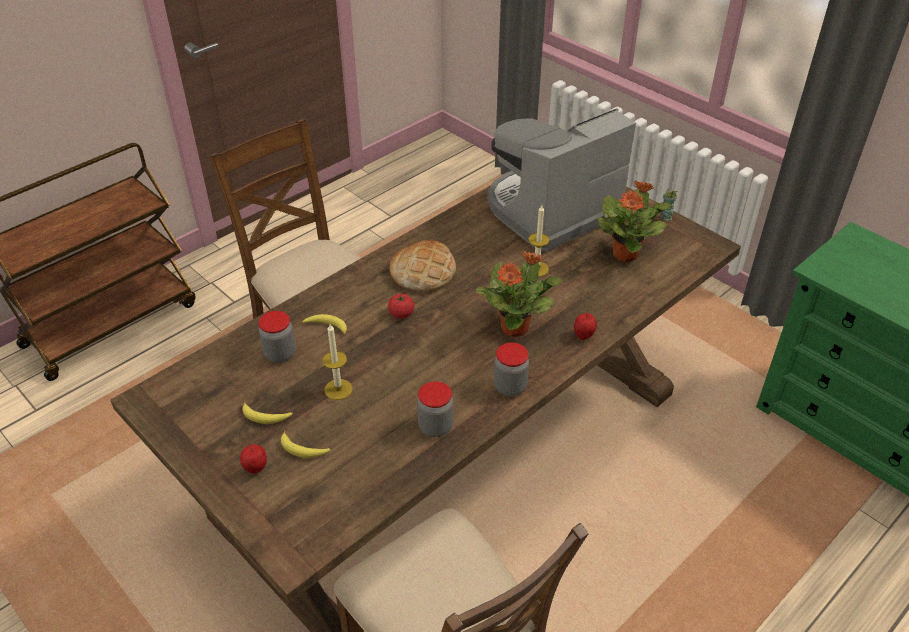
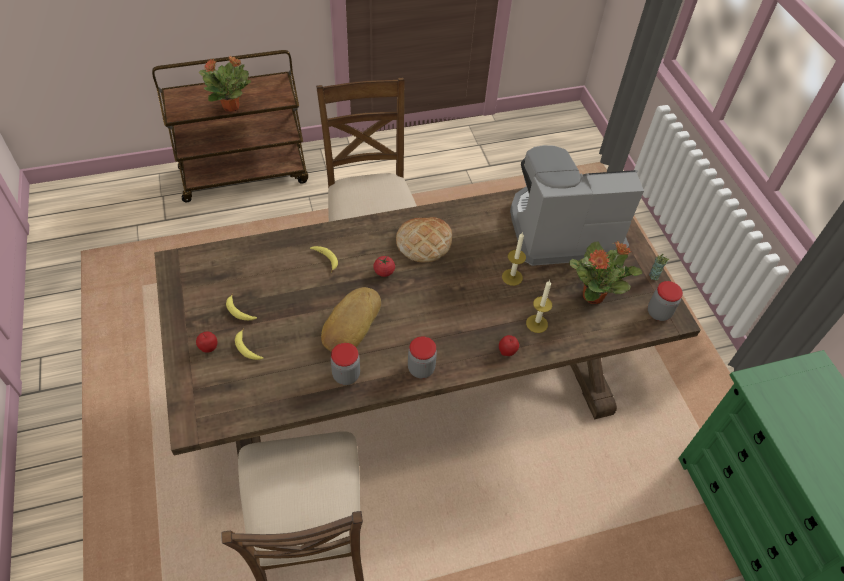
camera: 25 degrees right, 10 degrees up
jar [259,311,296,363] -> jar moved to [648,281,683,321]
candle [322,324,353,400] -> candle moved to [526,280,552,333]
potted plant [476,251,563,337] -> potted plant moved to [199,56,251,111]
none -> bread [321,287,381,352]

